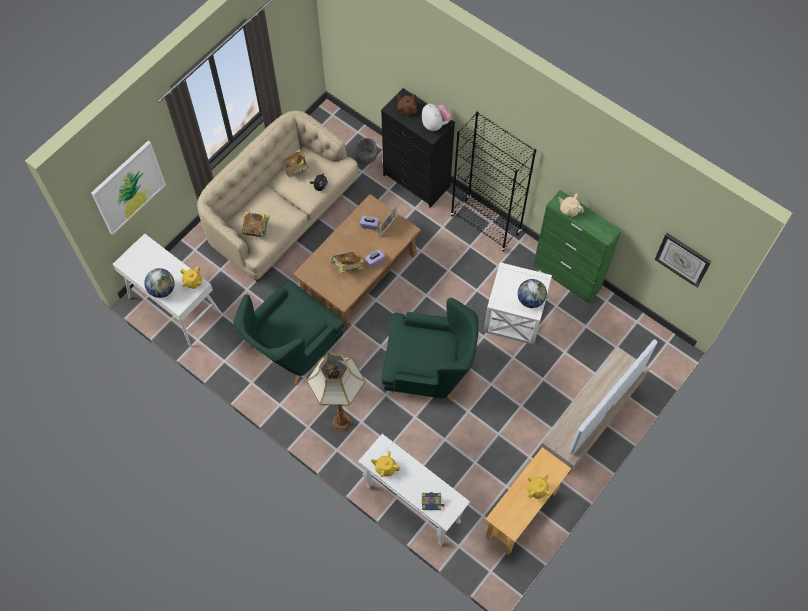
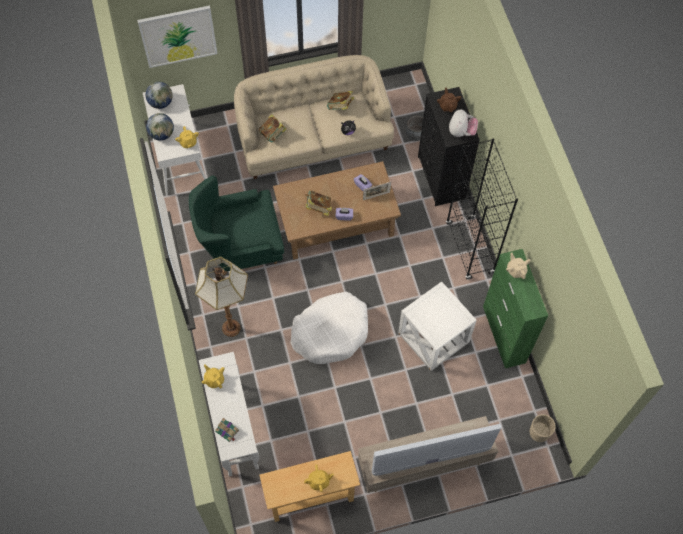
camera: 35 degrees right, 0 degrees up
green armchair [381,298,479,402] -> white dog bed [291,292,368,364]
globe [518,279,547,308] -> globe moved to [145,82,173,109]
wall clock [655,233,712,288] -> none
none -> beige planter [530,414,556,442]

